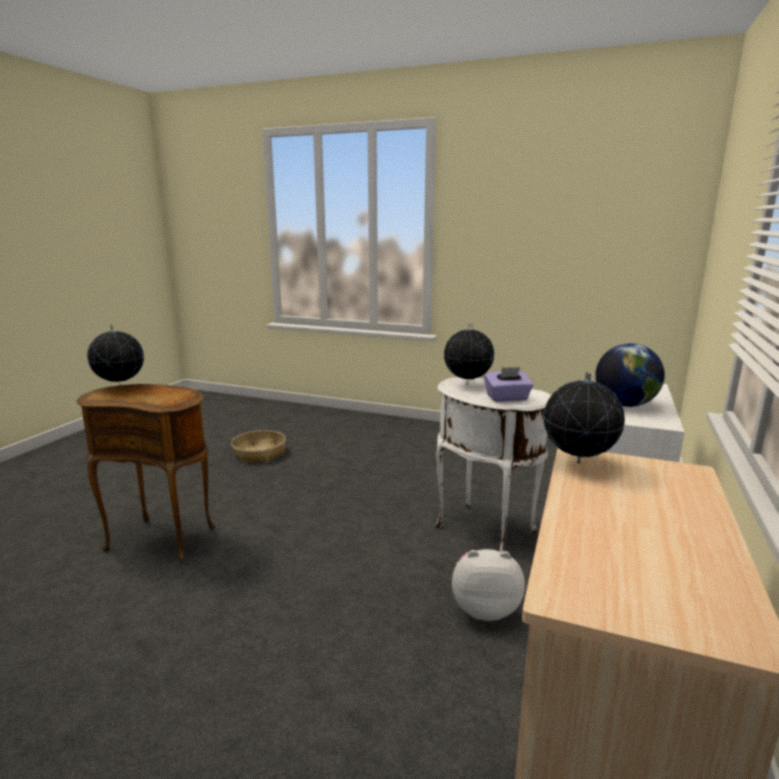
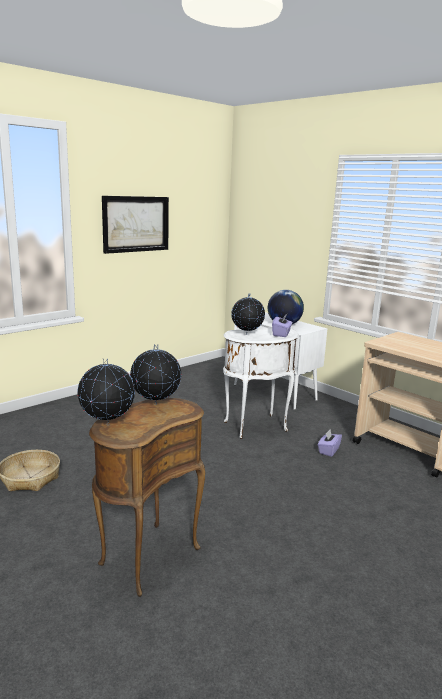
camera: 65 degrees left, 0 degrees up
plush toy [452,549,525,621] -> purple tissue box [318,429,342,457]
globe [543,372,625,464] -> globe moved to [130,344,182,405]
none -> picture [102,196,169,254]

